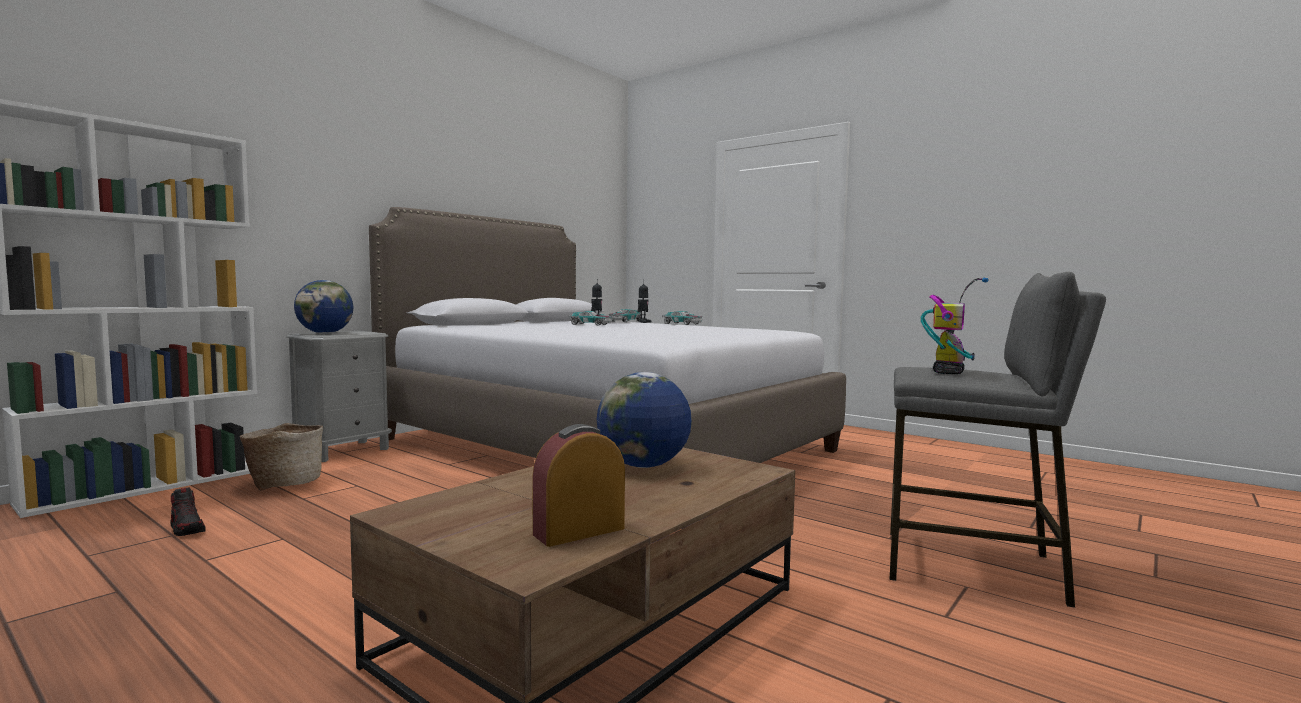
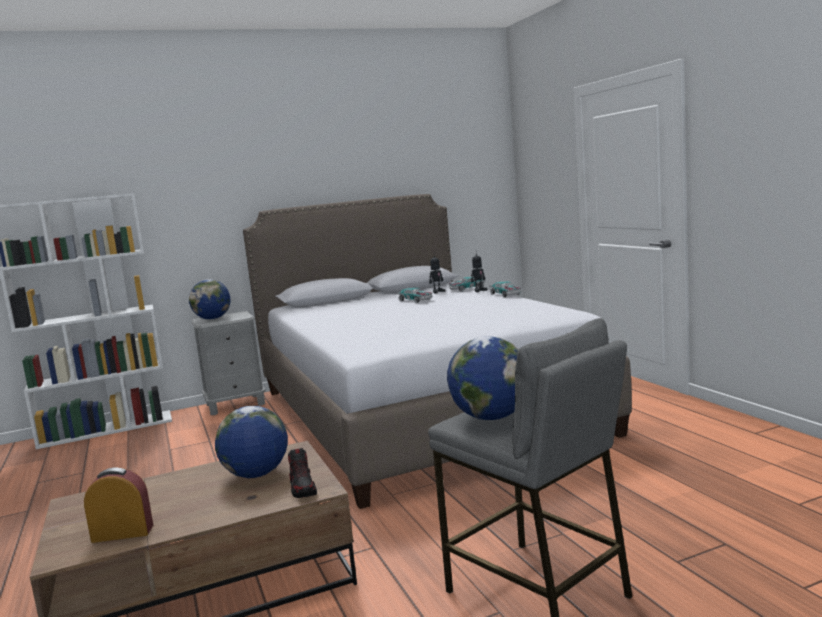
camera: 30 degrees right, 5 degrees up
shoe [170,488,206,536] -> shoe moved to [288,448,317,498]
basket [240,423,323,491] -> none
toy robot [921,278,989,374] -> globe [447,336,519,420]

